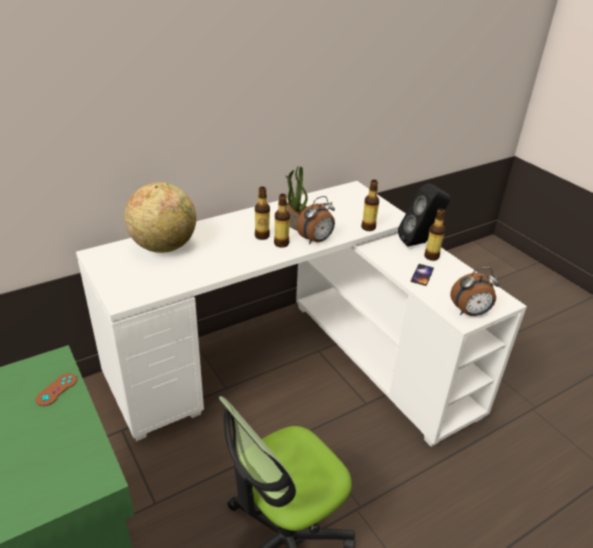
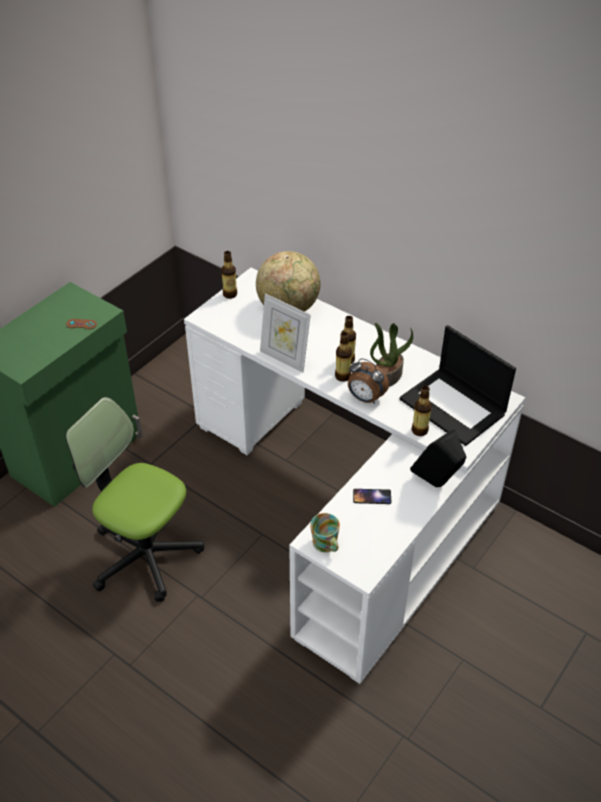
camera: 70 degrees right, 10 degrees up
bottle [424,208,445,261] -> bottle moved to [221,251,237,299]
alarm clock [450,267,499,316] -> mug [310,513,340,552]
none -> picture frame [260,294,311,373]
none -> laptop [400,325,516,446]

